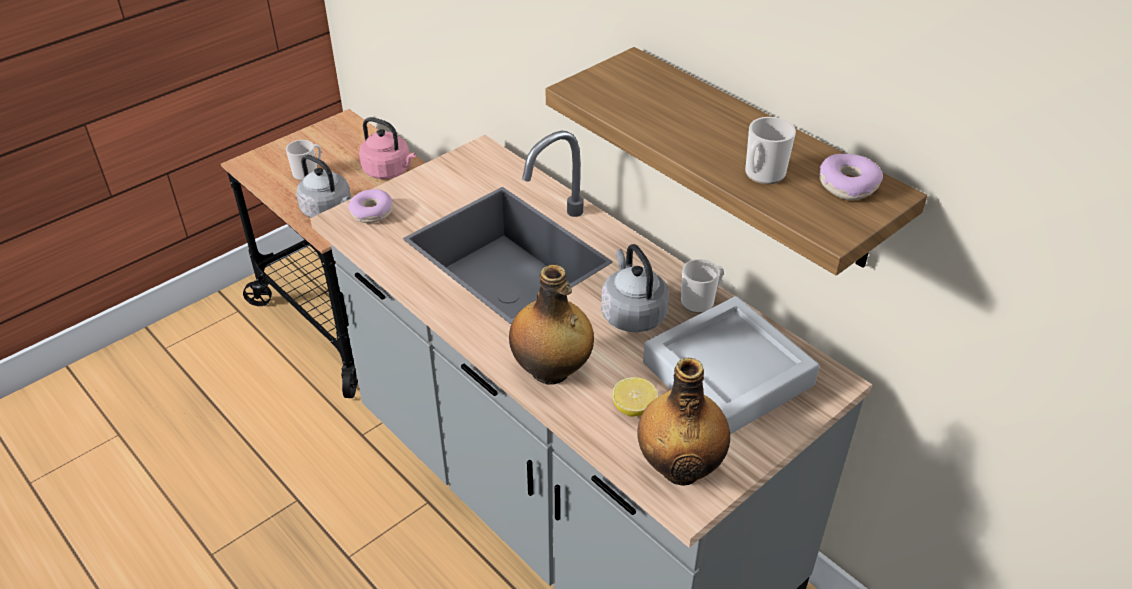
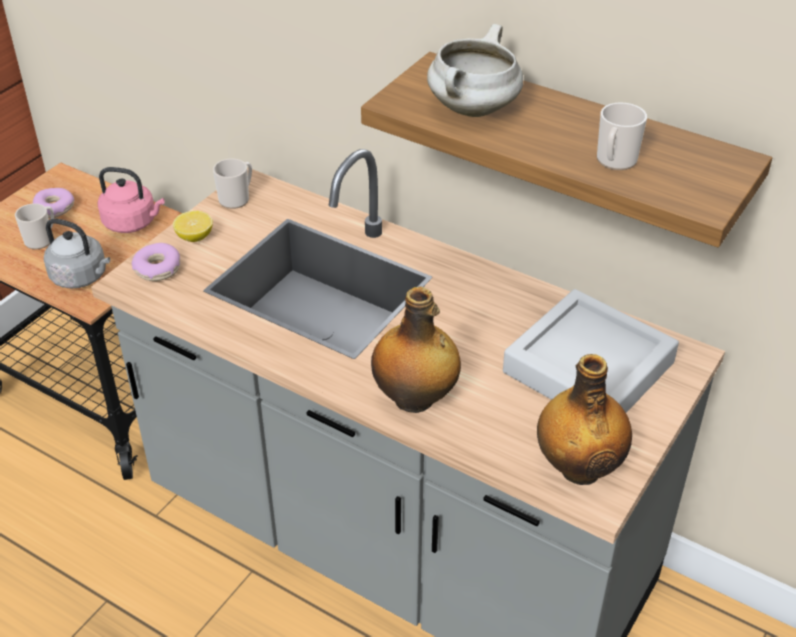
camera: 15 degrees left, 0 degrees up
grey kettle [601,244,669,332] -> none
lemon [612,377,658,417] -> lemon moved to [173,211,213,242]
mug [681,259,724,313] -> mug moved to [213,158,252,209]
donut [819,154,883,200] -> donut moved to [33,188,75,218]
none -> white cooking pot [427,24,523,117]

